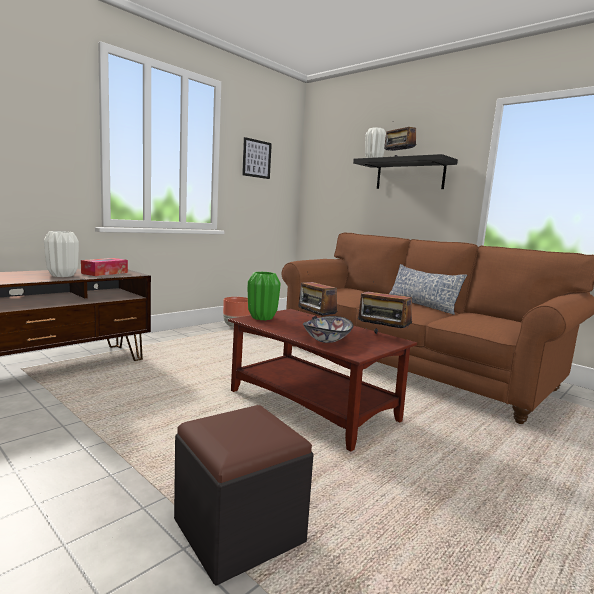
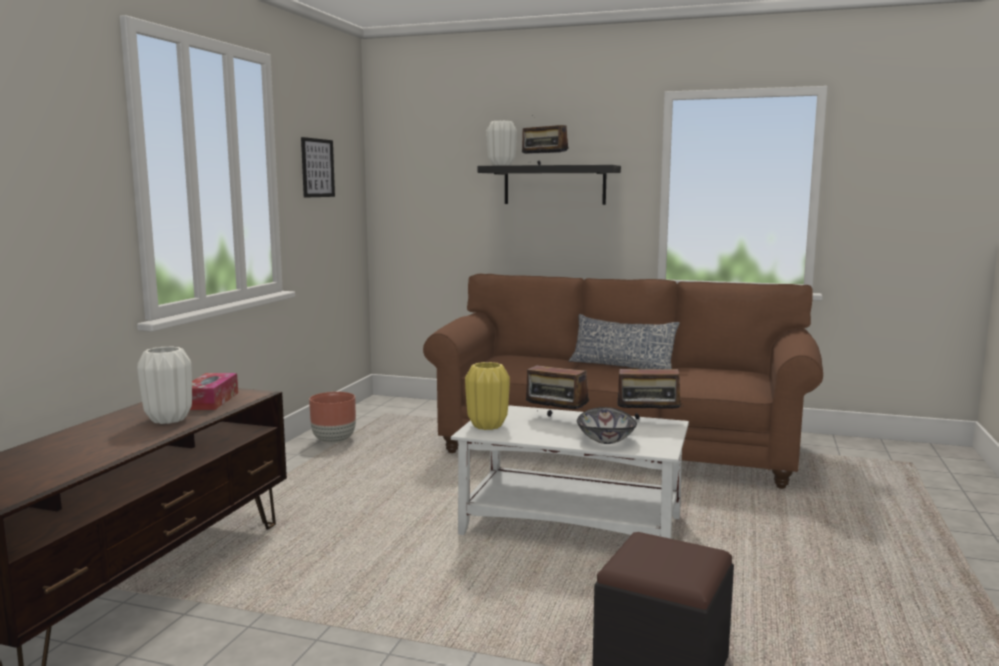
camera: 25 degrees left, 0 degrees up
brown coffee table [228,309,417,452] -> white coffee table [451,405,689,539]
green vase [248,272,281,320] -> yellow vase [465,362,510,430]

